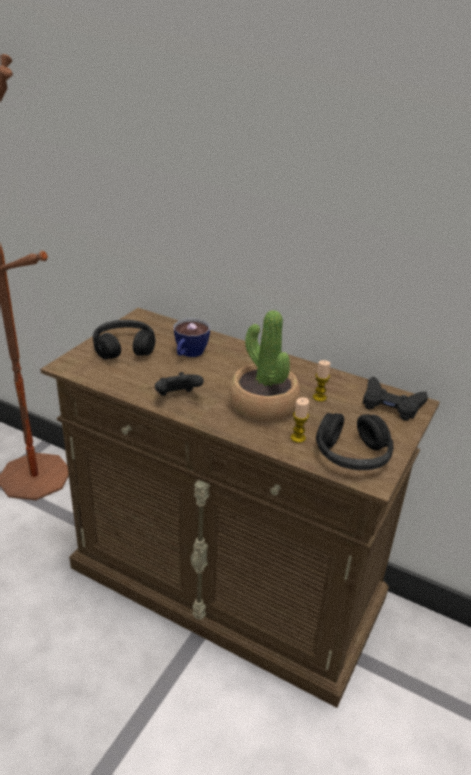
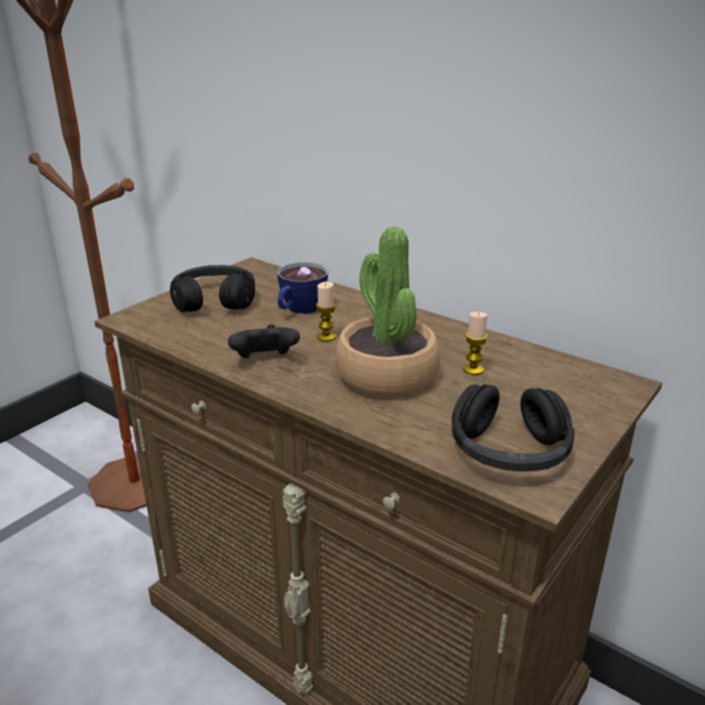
camera: 10 degrees right, 5 degrees down
candle [291,397,309,443] -> candle moved to [316,282,336,342]
black game controller [363,376,428,421] -> none

